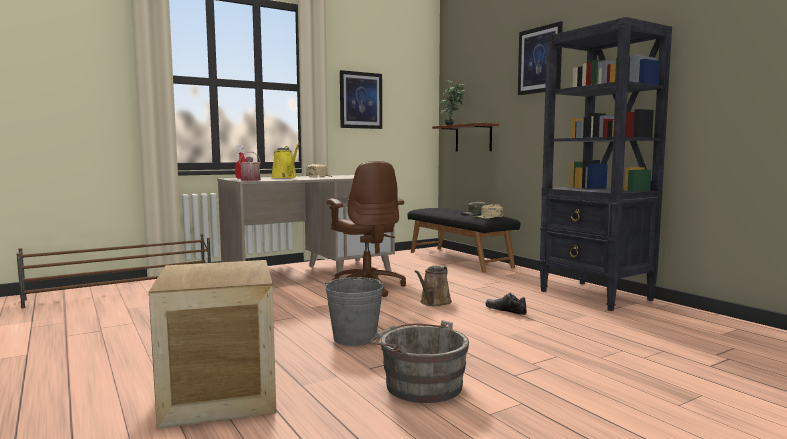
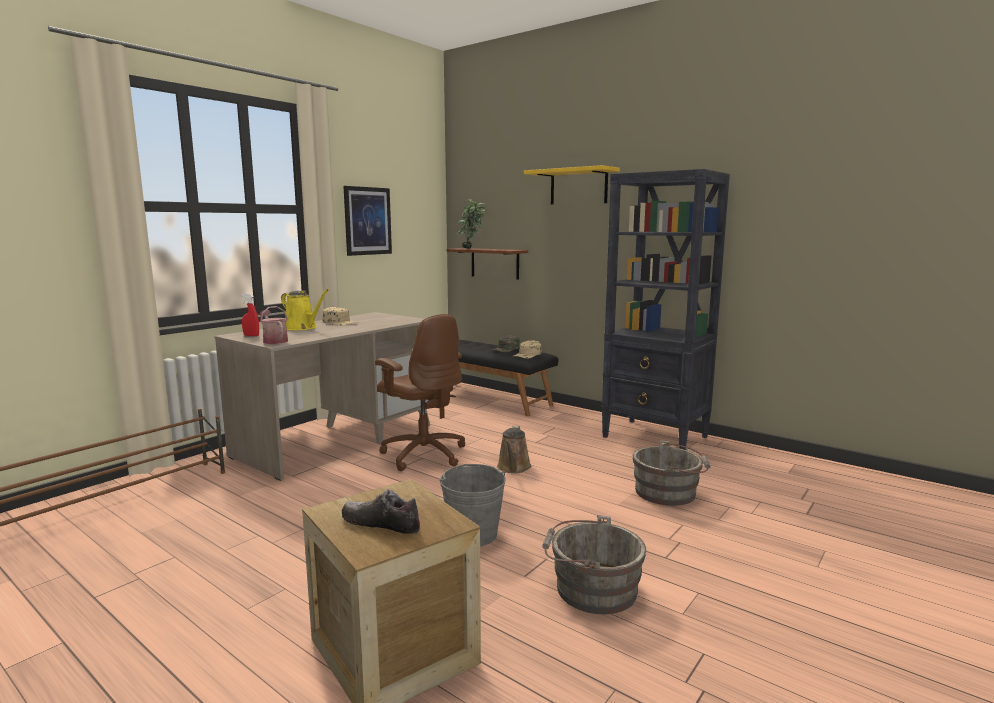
camera: 20 degrees left, 5 degrees up
shoe [486,293,527,315] -> shoe moved to [342,489,420,534]
picture [518,21,563,95] -> yellow shelf [524,165,620,204]
none -> grey bucket [632,441,711,506]

